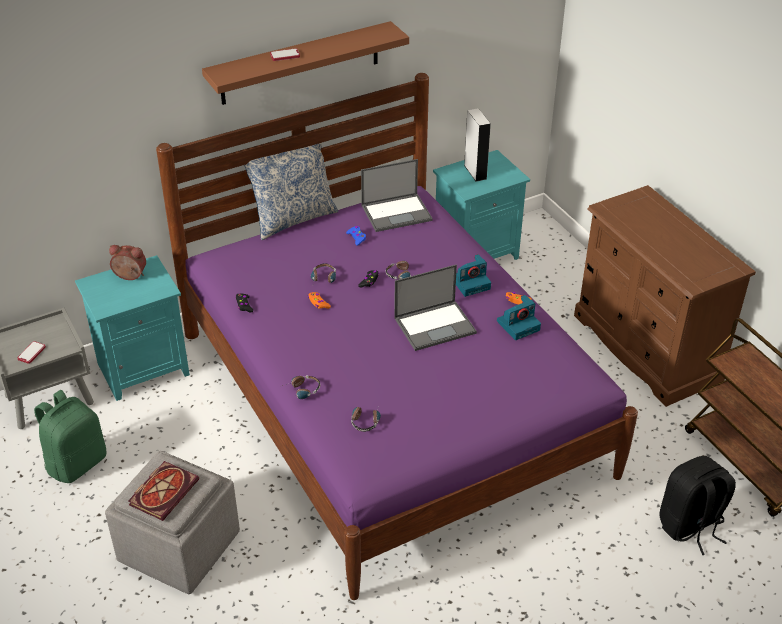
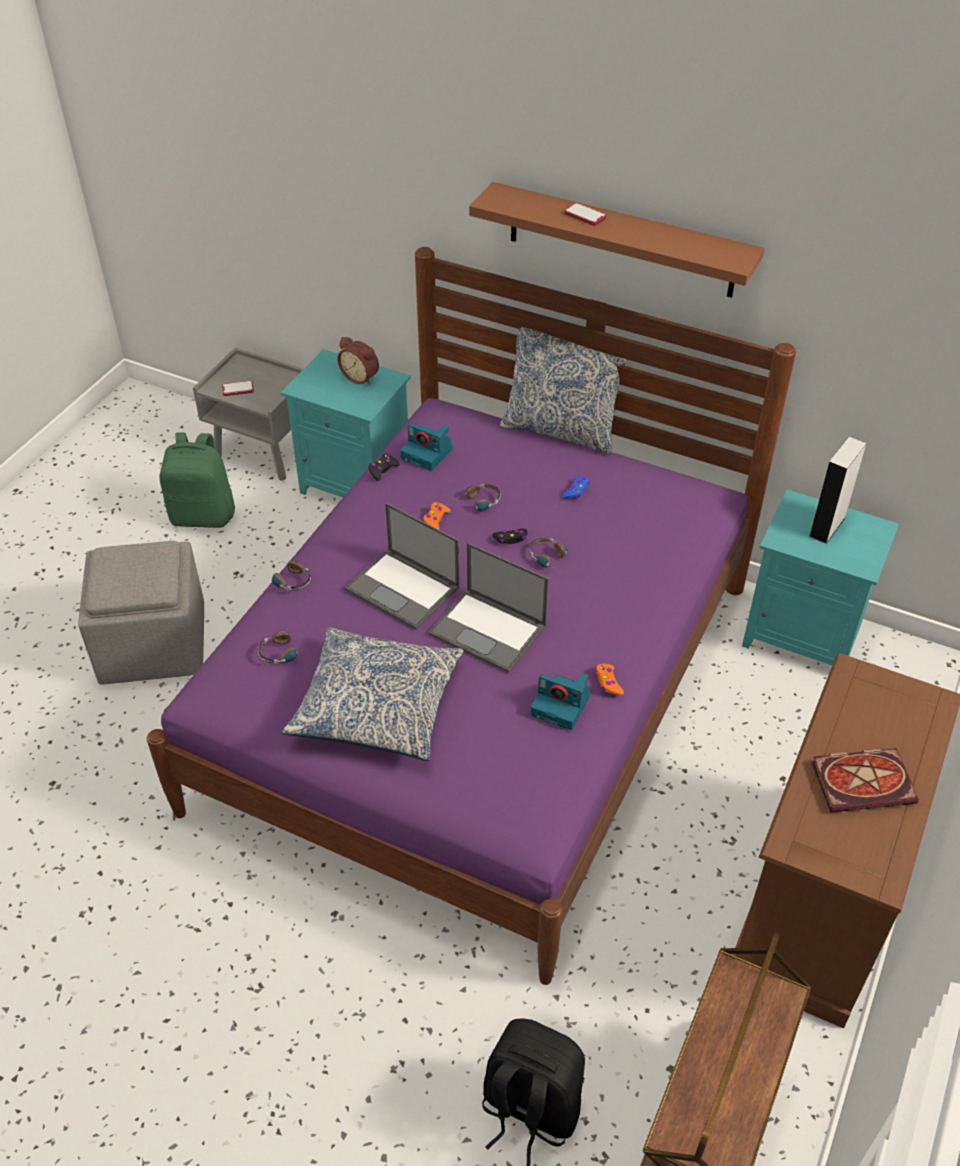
camera: 55 degrees right, 5 degrees up
alarm clock [109,245,146,280] -> alarm clock turned 150 degrees clockwise [337,337,379,385]
book [128,461,199,521] -> book moved to [812,748,919,813]
laptop [361,159,433,232] -> laptop moved to [345,503,460,630]
camera [456,254,491,297] -> camera moved to [400,423,453,471]
none -> pillow [282,628,464,761]

